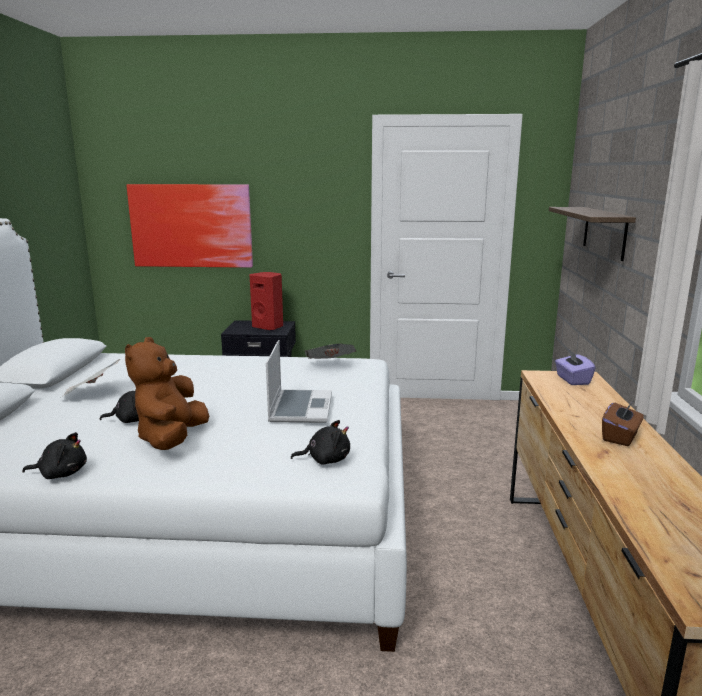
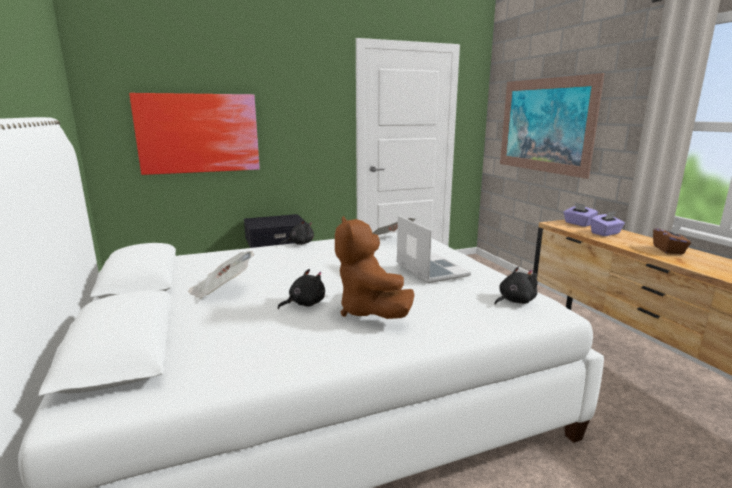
camera: 25 degrees left, 0 degrees up
black plush toy [22,432,87,479] -> black plush toy moved to [280,220,314,245]
red speaker [250,272,283,331] -> none
shelf [549,207,636,261] -> picture [500,73,605,179]
none -> purple tissue box [591,211,625,236]

